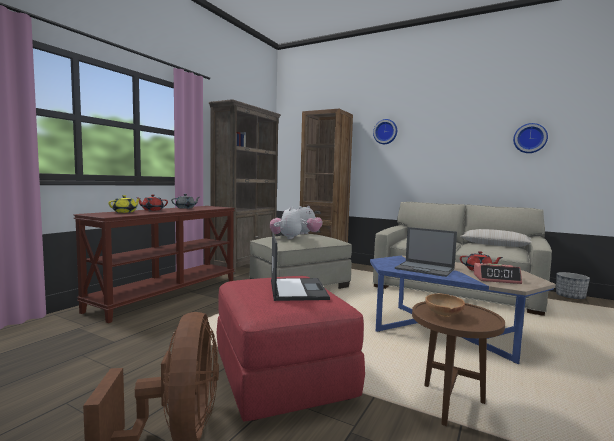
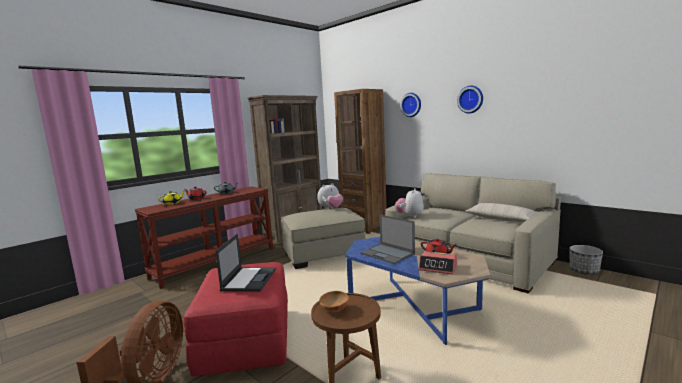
camera: 15 degrees right, 5 degrees up
plush toy [270,207,301,239] -> plush toy moved to [395,188,424,218]
wall clock [513,123,548,153] -> wall clock moved to [457,86,483,113]

